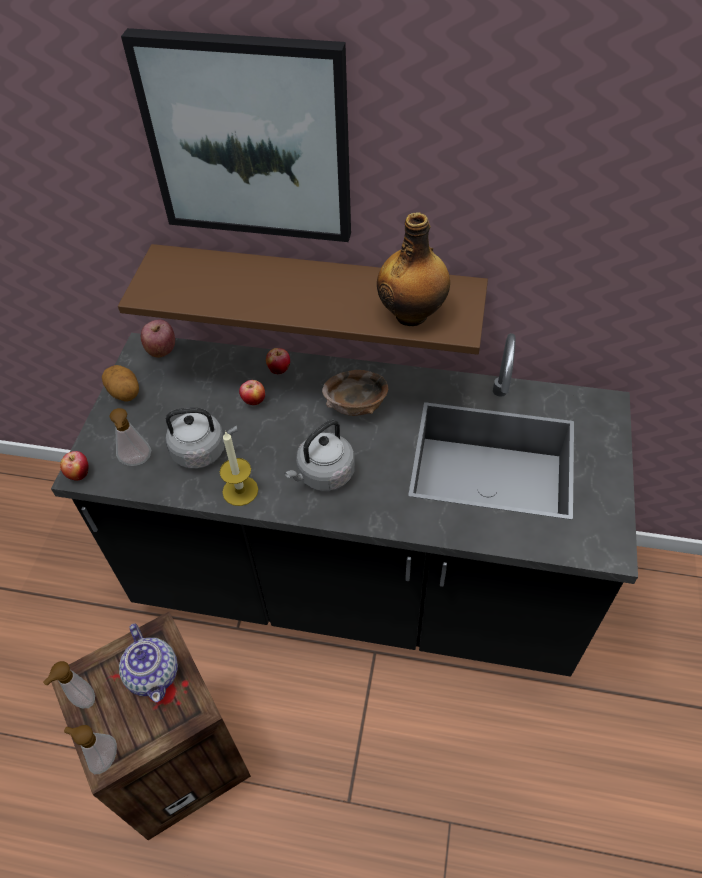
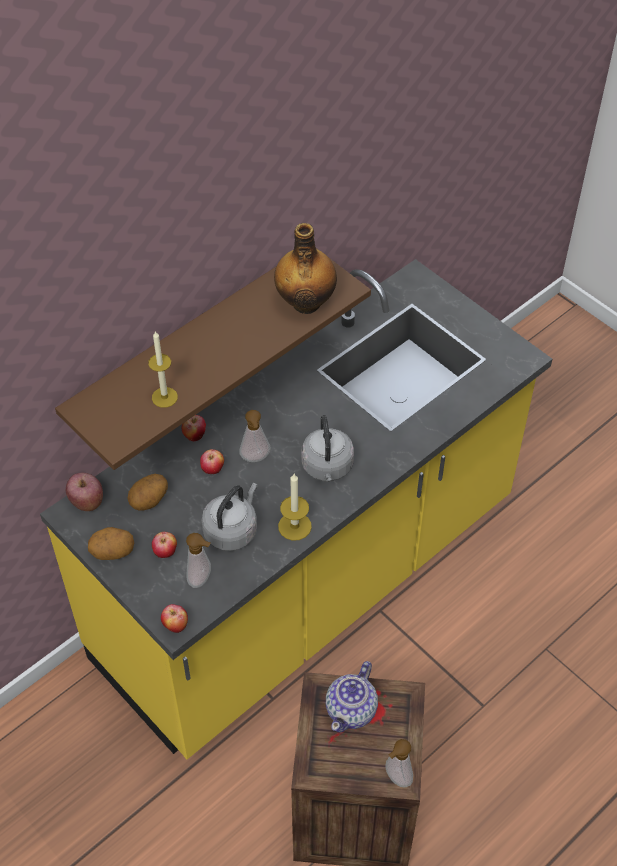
camera: 55 degrees left, 0 degrees up
soap dispenser [43,661,95,708] -> soap dispenser moved to [239,410,271,462]
black counter [51,333,638,676] -> yellow counter [40,259,552,759]
teapot [119,623,178,702] -> teapot turned 105 degrees clockwise [326,661,378,732]
picture [121,28,351,242] -> none
brown bowl [322,370,388,416] -> none
none -> potato [127,474,168,511]
none -> candle [148,331,178,408]
none -> apple [152,532,177,558]

